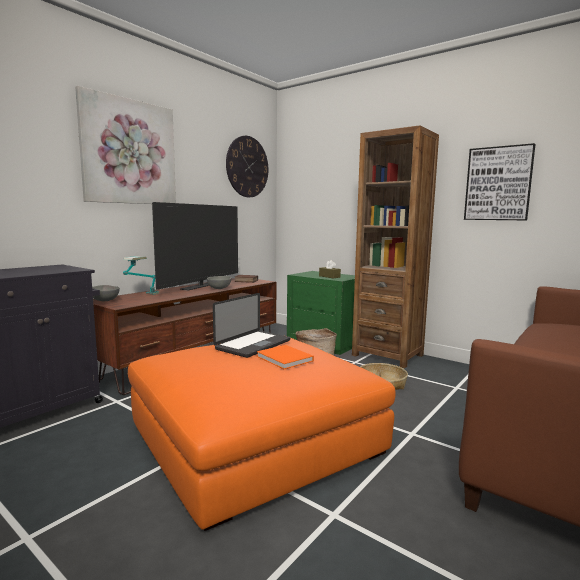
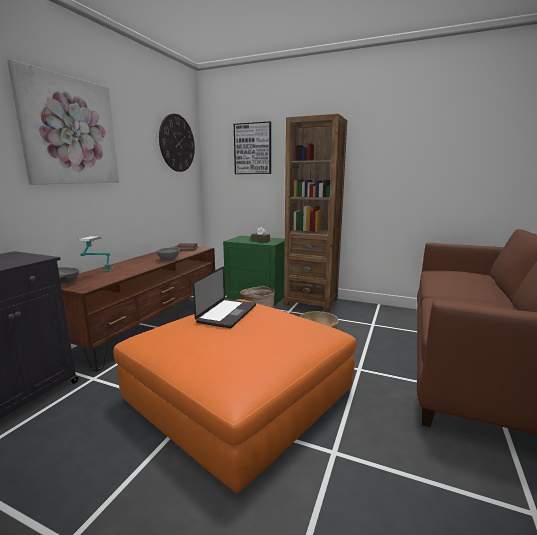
camera: 15 degrees left, 5 degrees up
television [152,202,238,290] -> none
orange book [257,345,314,369] -> none
picture [464,143,535,220] -> picture moved to [234,121,271,174]

